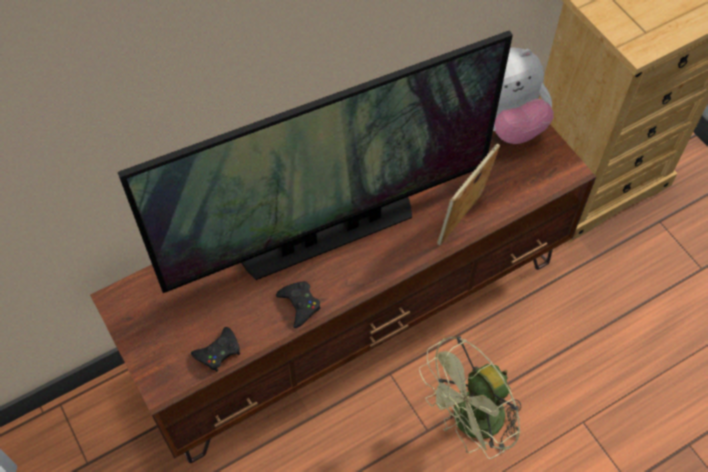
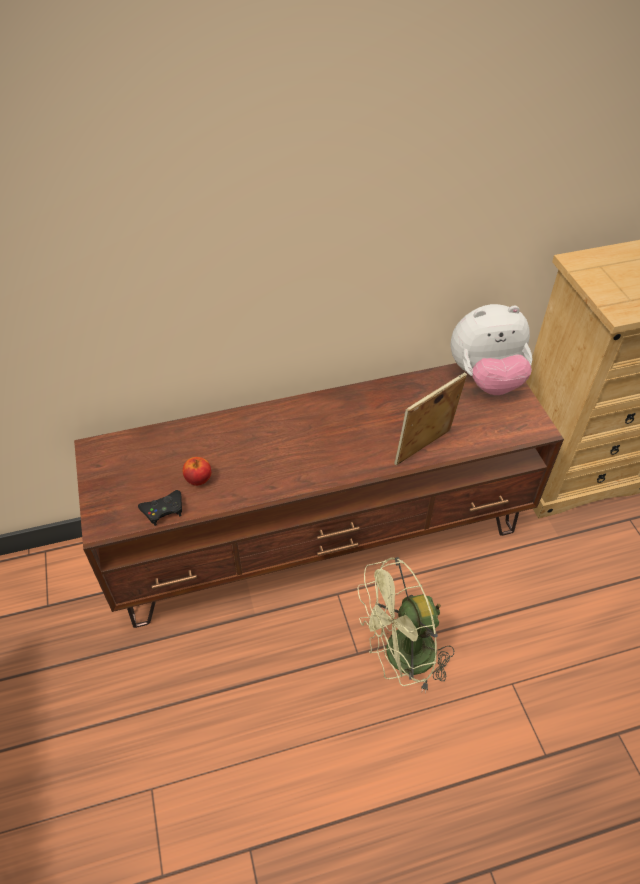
camera: 15 degrees right, 10 degrees down
television [118,30,513,293] -> none
black game controller [276,281,321,328] -> none
none -> apple [183,457,211,486]

